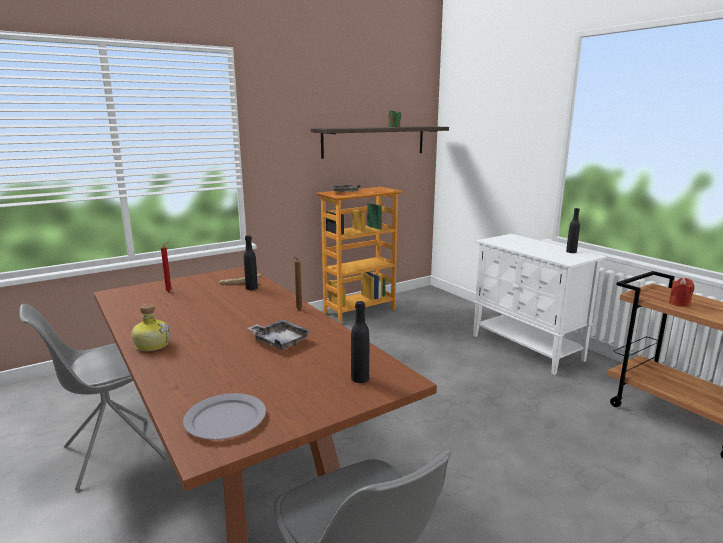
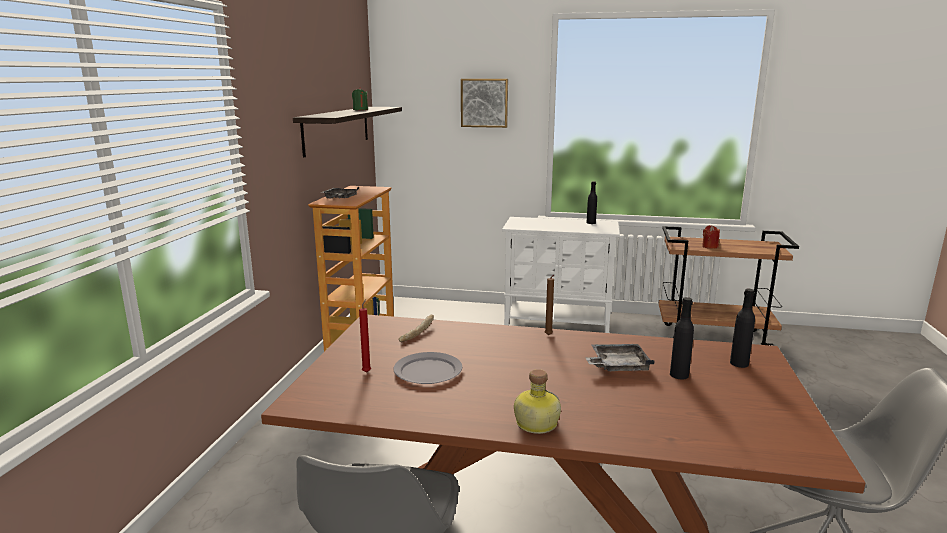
camera: 45 degrees left, 0 degrees up
grey plate [183,393,266,440] -> grey plate moved to [393,352,462,384]
black bottle [244,235,258,290] -> black bottle moved to [670,297,694,379]
none -> picture [461,79,508,128]

